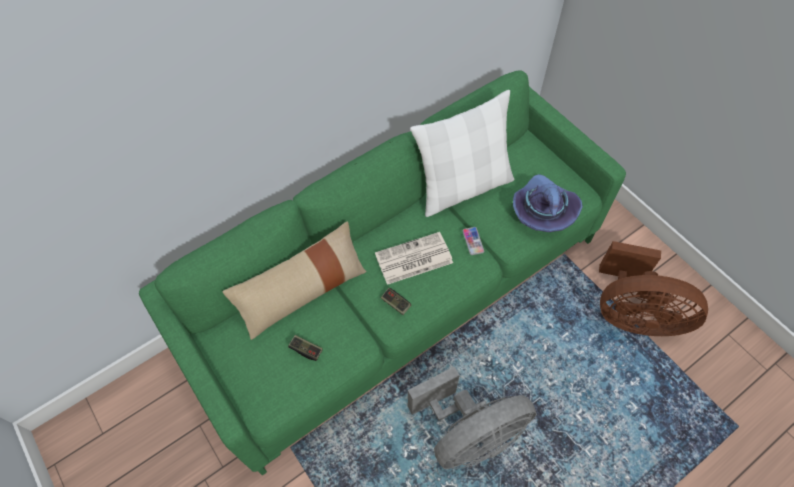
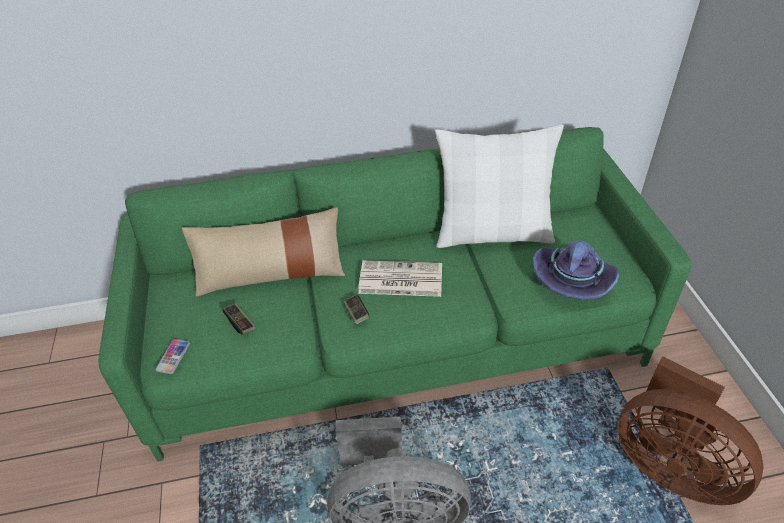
camera: 25 degrees right, 15 degrees down
phone [462,227,484,255] -> phone moved to [155,339,190,374]

